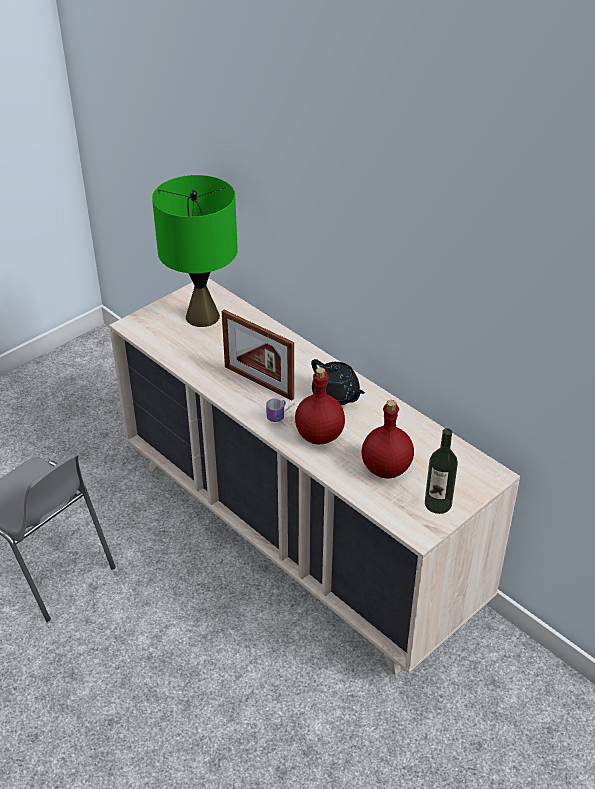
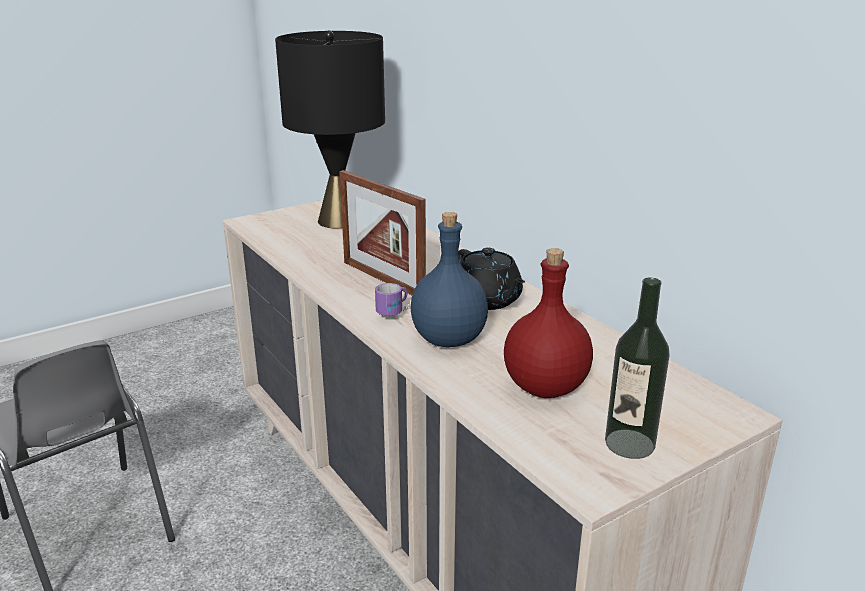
camera: 10 degrees right, 15 degrees down
green table lamp [152,175,238,327] -> black table lamp [275,30,385,229]
red bottle [295,367,345,445] -> blue bottle [410,212,488,347]

